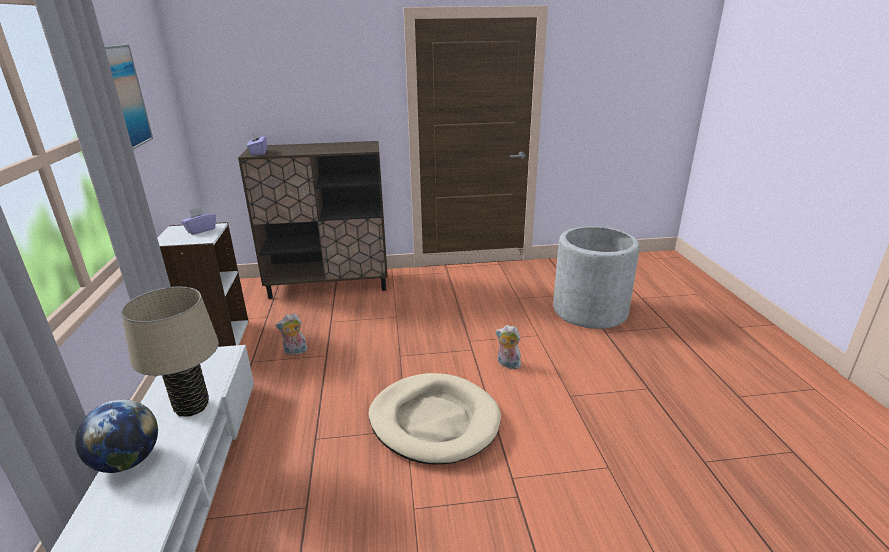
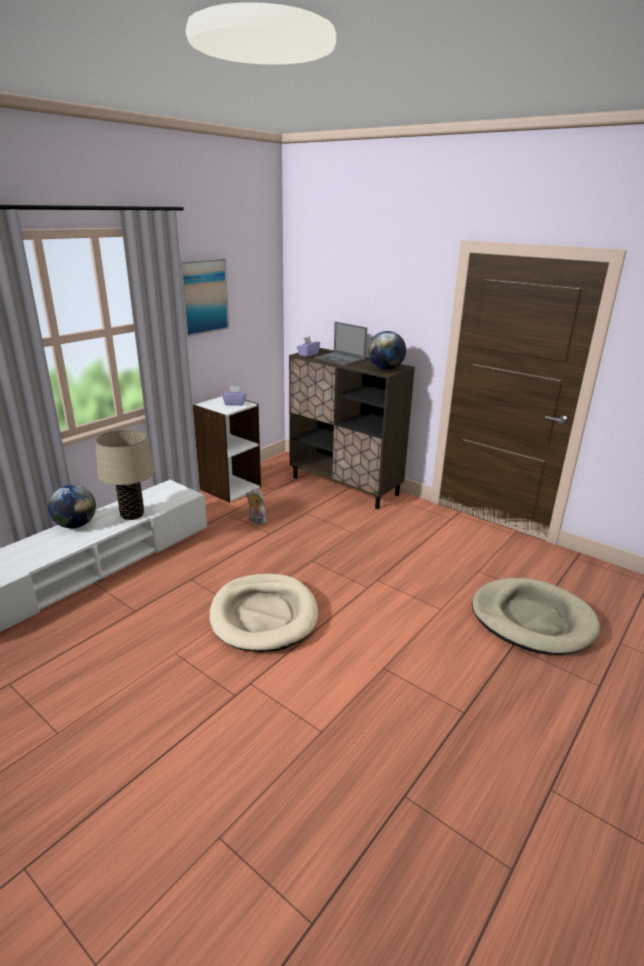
camera: 45 degrees right, 0 degrees up
plush toy [496,325,521,369] -> none
grey planter [553,226,640,329] -> beige dog bed [472,578,600,655]
none -> laptop [314,322,367,366]
none -> globe [368,331,406,370]

